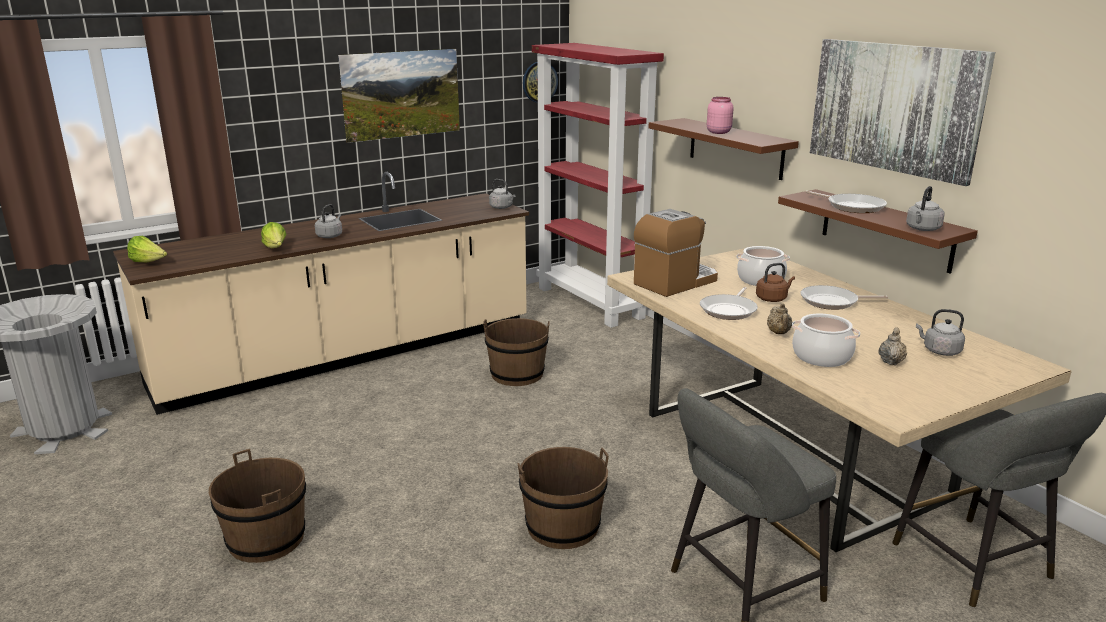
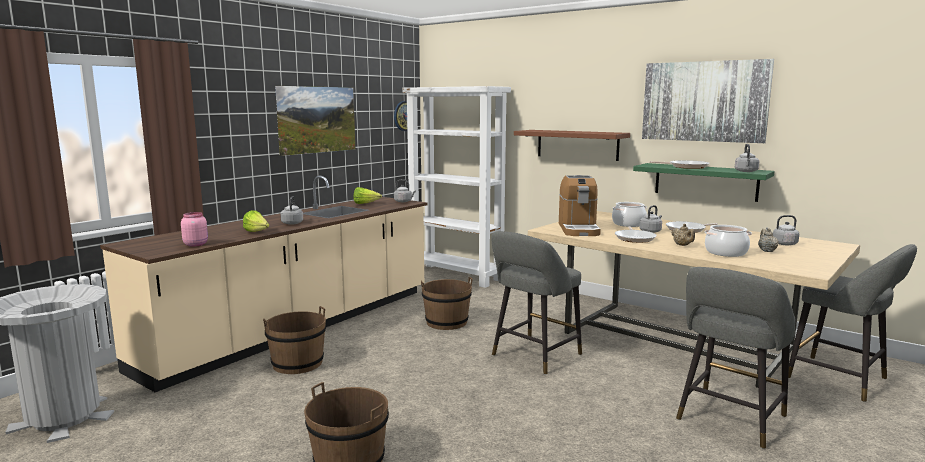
camera: 20 degrees left, 10 degrees down
lettuce [127,236,167,263] -> lettuce moved to [354,187,382,204]
brown bucket [517,447,609,549] -> brown bucket moved to [263,306,326,374]
red bookcase [532,43,664,328] -> white bookcase [402,86,511,288]
coffee machine [634,209,718,297] -> coffee machine turned 150 degrees clockwise [559,175,601,236]
pink jar [707,97,734,134] -> pink jar moved to [181,212,208,247]
brown kettle [756,263,795,302] -> grey kettle [639,205,662,233]
brown shelf [778,189,978,274] -> green shelf [633,163,775,202]
none -> grey stool [491,231,582,375]

